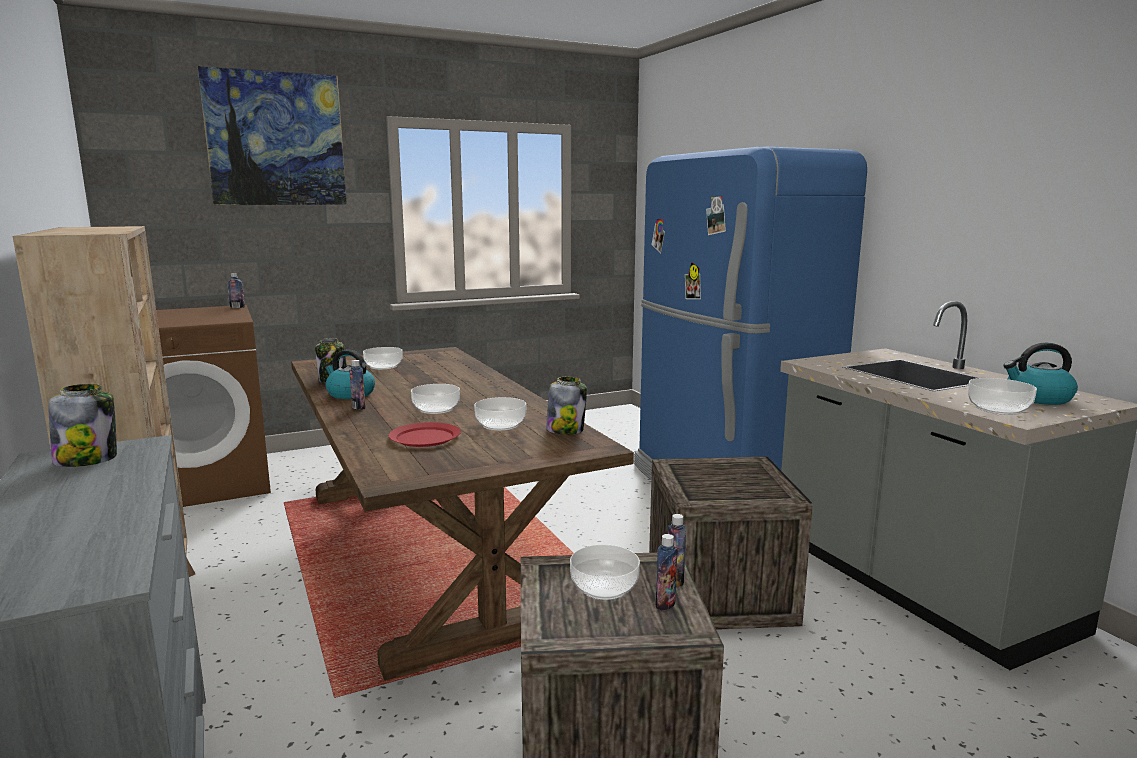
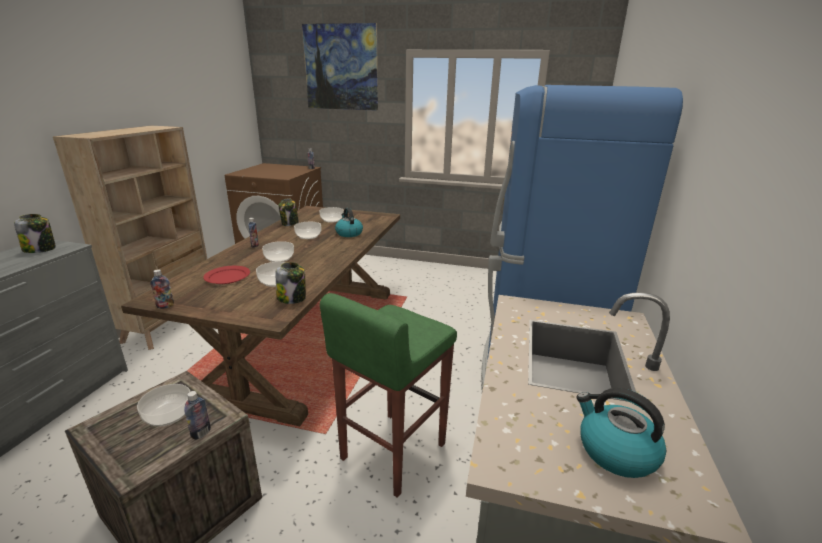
camera: 40 degrees right, 10 degrees up
kettle [324,350,375,399] -> kettle moved to [335,208,363,237]
crate [649,456,813,630] -> green stool [320,293,457,498]
bottle [656,534,678,611] -> bottle moved to [150,269,174,309]
bowl [968,378,1037,415] -> bowl moved to [294,222,321,239]

